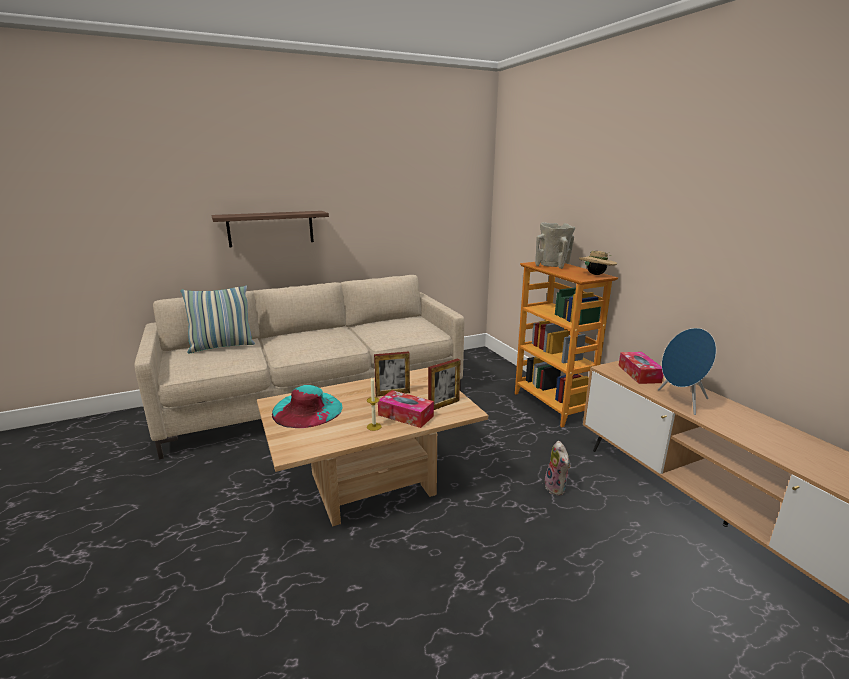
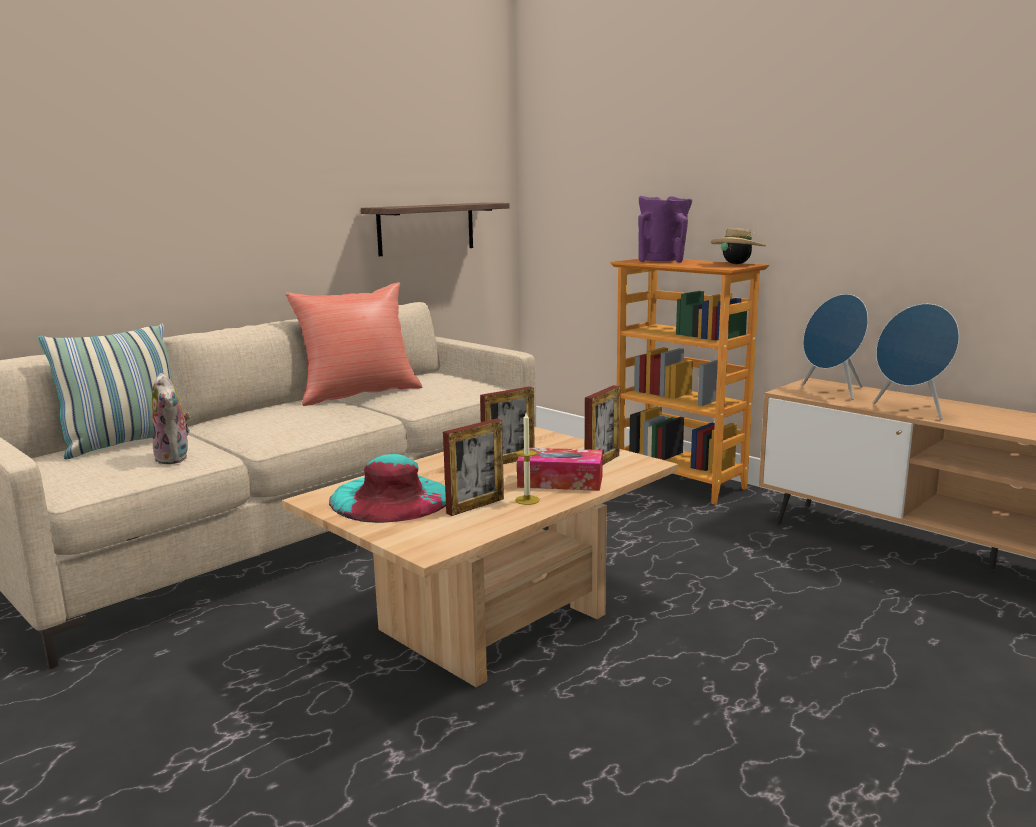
camera: 20 degrees left, 5 degrees down
shelf [212,211,329,247] -> shelf moved to [361,203,510,256]
beige vase [535,222,575,269] -> purple vase [638,196,692,263]
plush toy [545,441,570,496] -> plush toy moved to [152,373,191,464]
tissue box [618,352,663,384] -> blue speaker [802,294,868,400]
none -> red pillow [285,282,422,406]
none -> picture frame [443,419,504,516]

